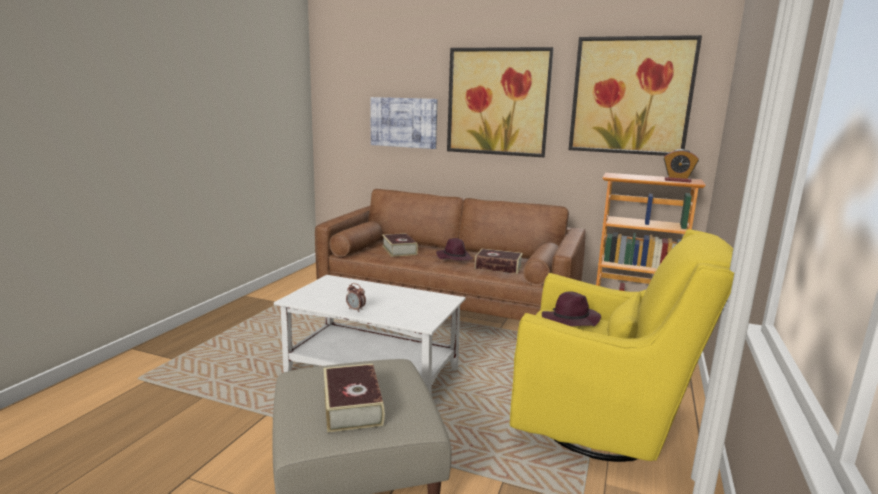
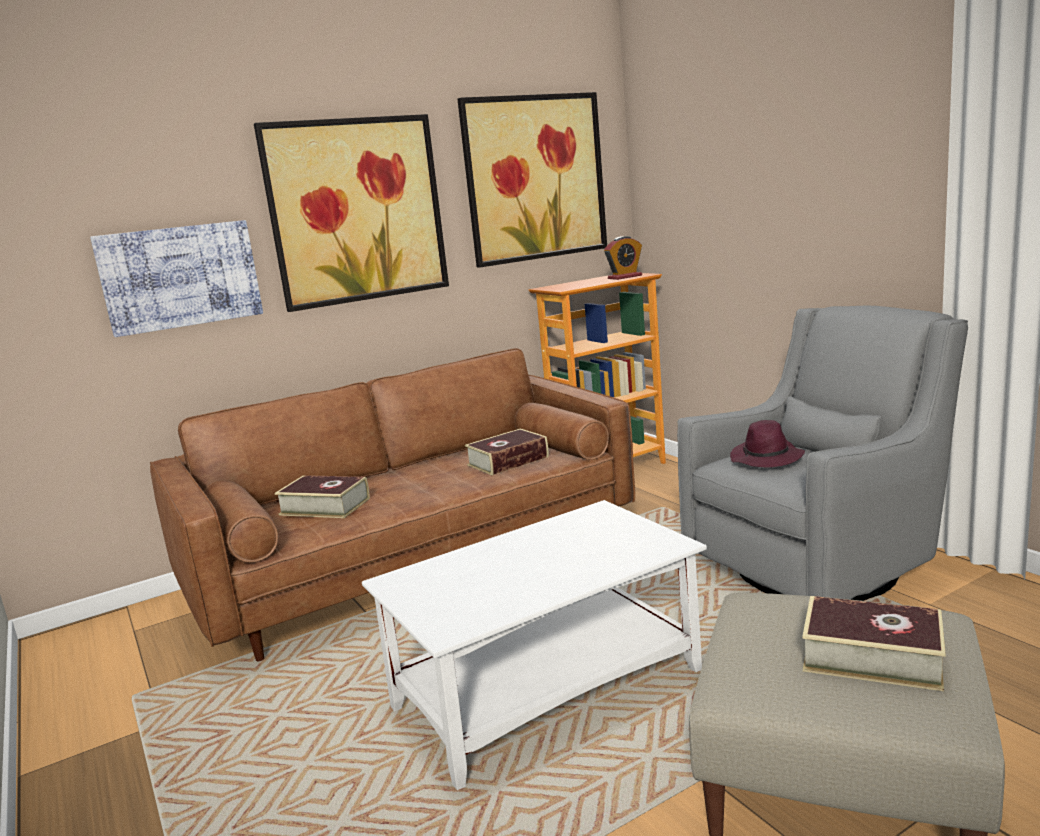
camera: 50 degrees left, 0 degrees up
alarm clock [346,283,366,312] -> none
purple hat [436,238,473,260] -> none
yellow armchair [510,229,734,462] -> grey armchair [677,306,968,601]

